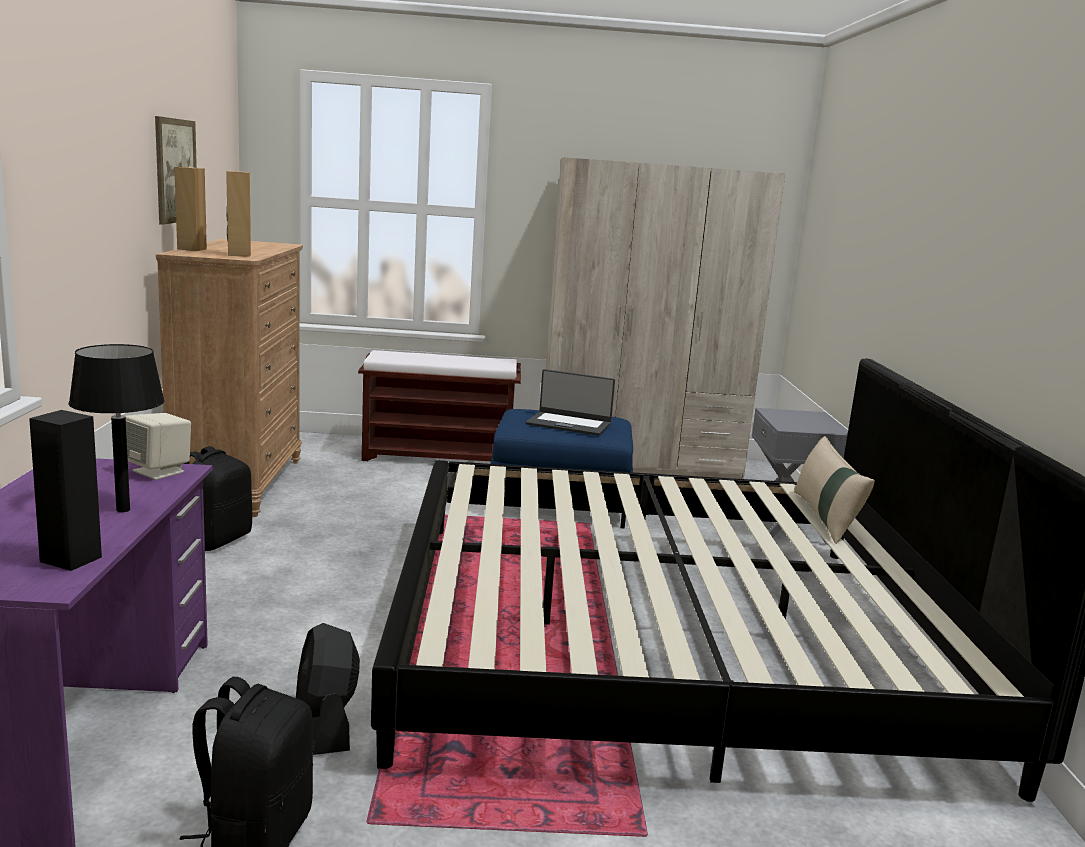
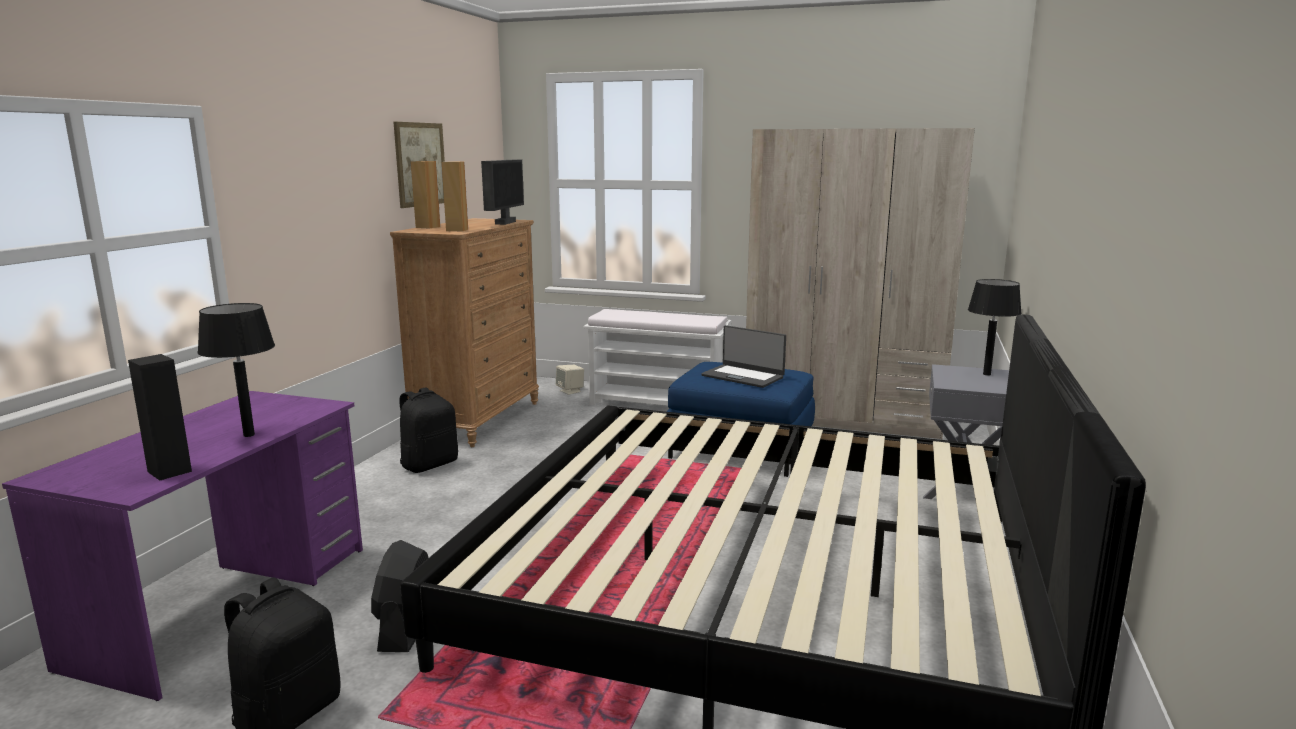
camera: 20 degrees right, 0 degrees up
beige speaker [125,413,191,480] -> beige speaker moved to [556,365,584,395]
brown bench [358,350,521,461] -> white bench [583,309,732,406]
beige pillow [794,436,875,544] -> none
none -> monitor [481,160,524,225]
none -> black table lamp [968,279,1022,375]

